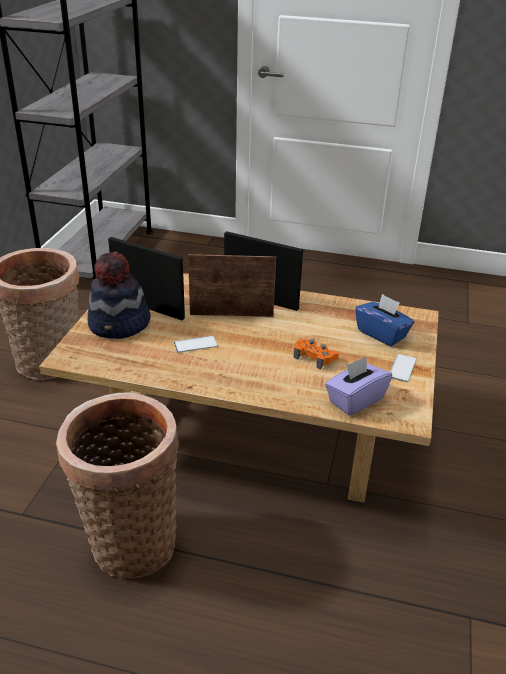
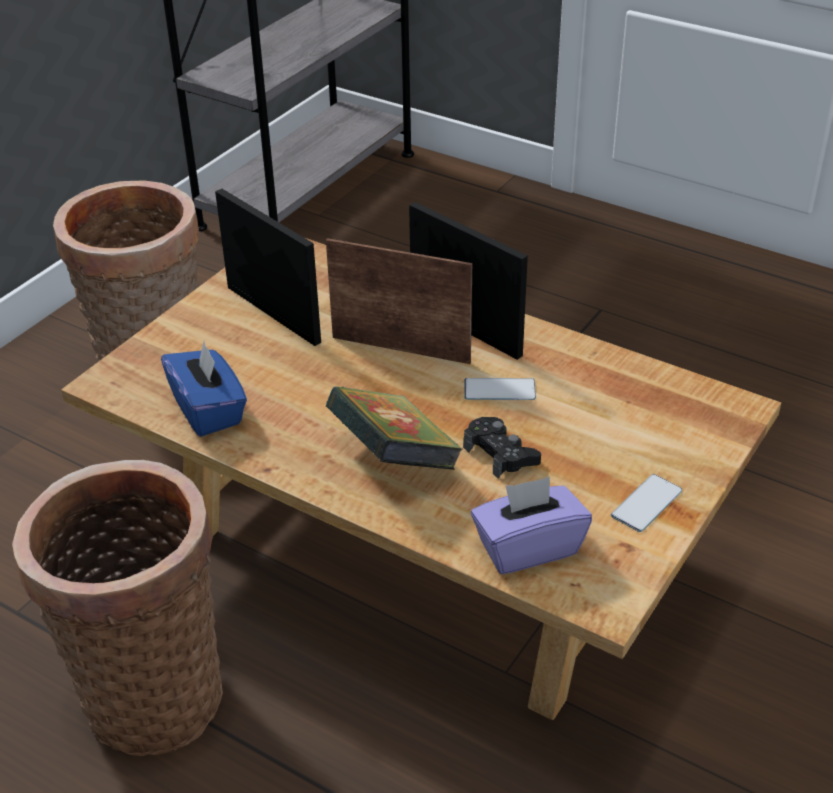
camera: 20 degrees right, 5 degrees up
hat [88,251,151,339] -> none
phone [174,336,218,352] -> phone moved to [464,378,536,400]
orange game controller [294,339,339,369] -> black game controller [463,417,541,479]
blue tissue box [355,294,414,347] -> blue tissue box moved to [161,342,247,437]
none -> book [326,386,463,470]

